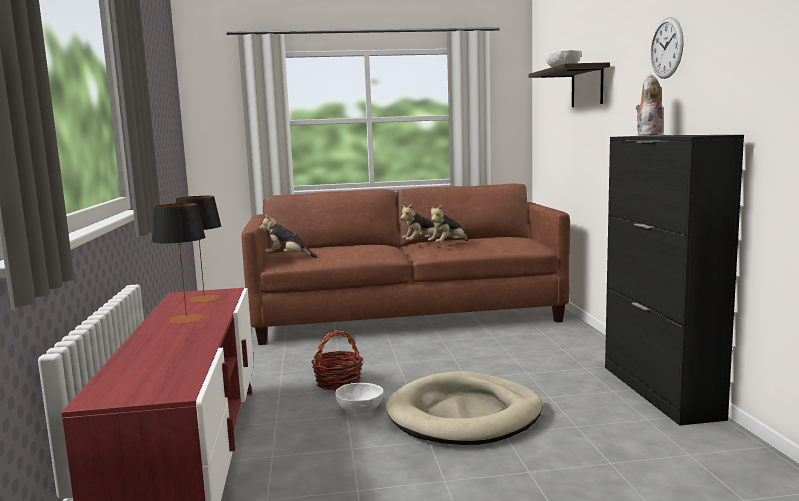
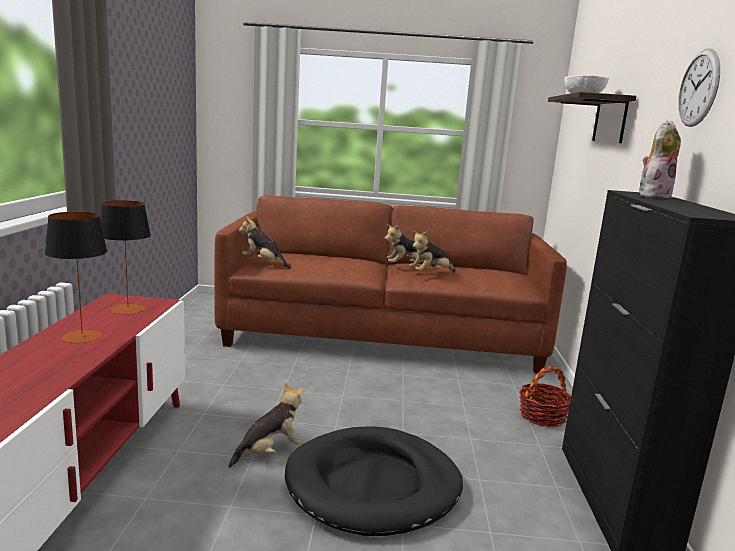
camera: 10 degrees right, 5 degrees up
basket [311,330,363,390] -> basket moved to [519,366,571,427]
white bowl [335,383,383,413] -> plush toy [228,383,304,468]
beige dog bed [386,371,543,445] -> black dog bed [285,426,463,536]

